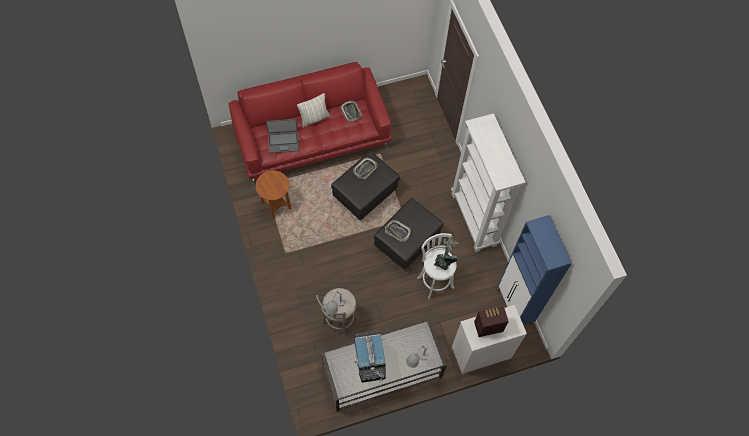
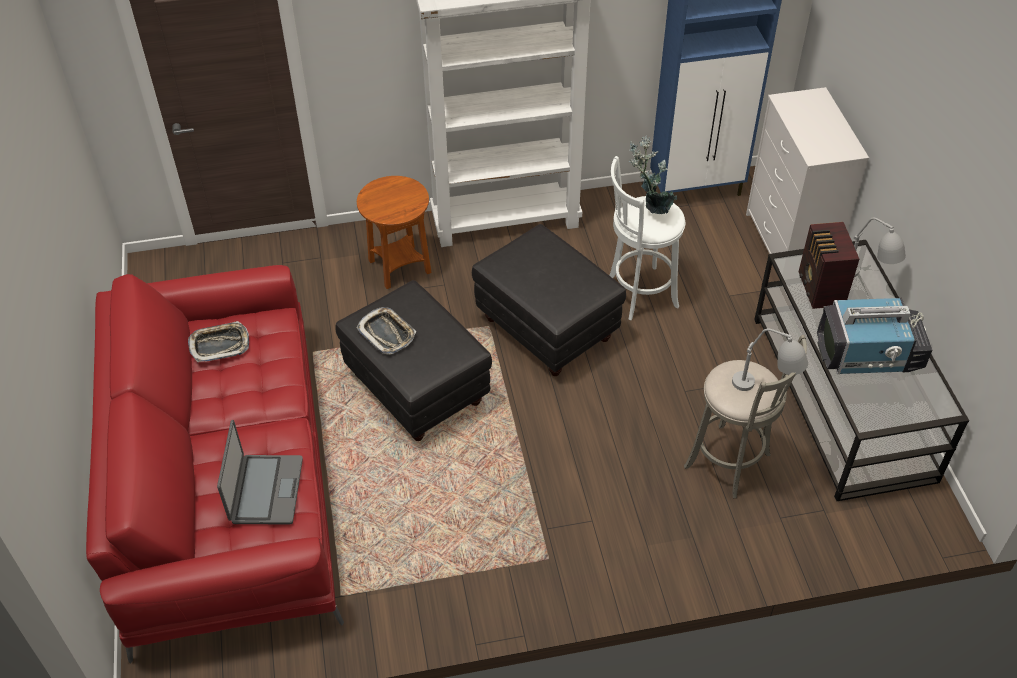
camera: 80 degrees left, 15 degrees down
brown side table [255,170,292,219] -> brown side table moved to [357,176,432,289]
pillow [297,93,330,128] -> none
tray [385,220,411,242] -> none
radio [474,306,509,337] -> radio moved to [798,222,859,309]

